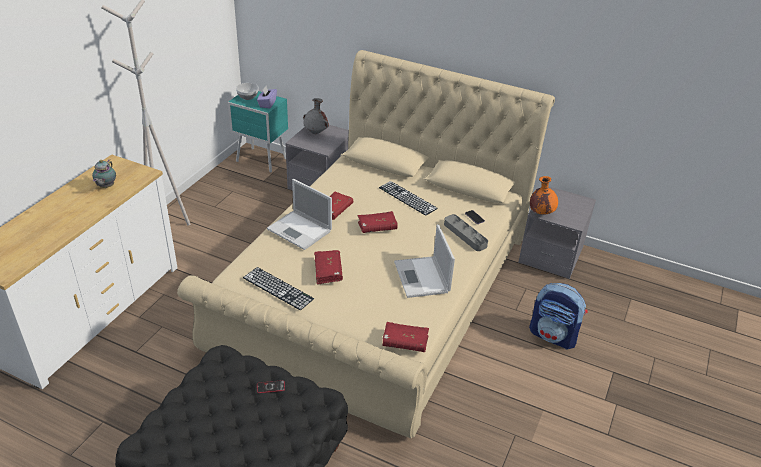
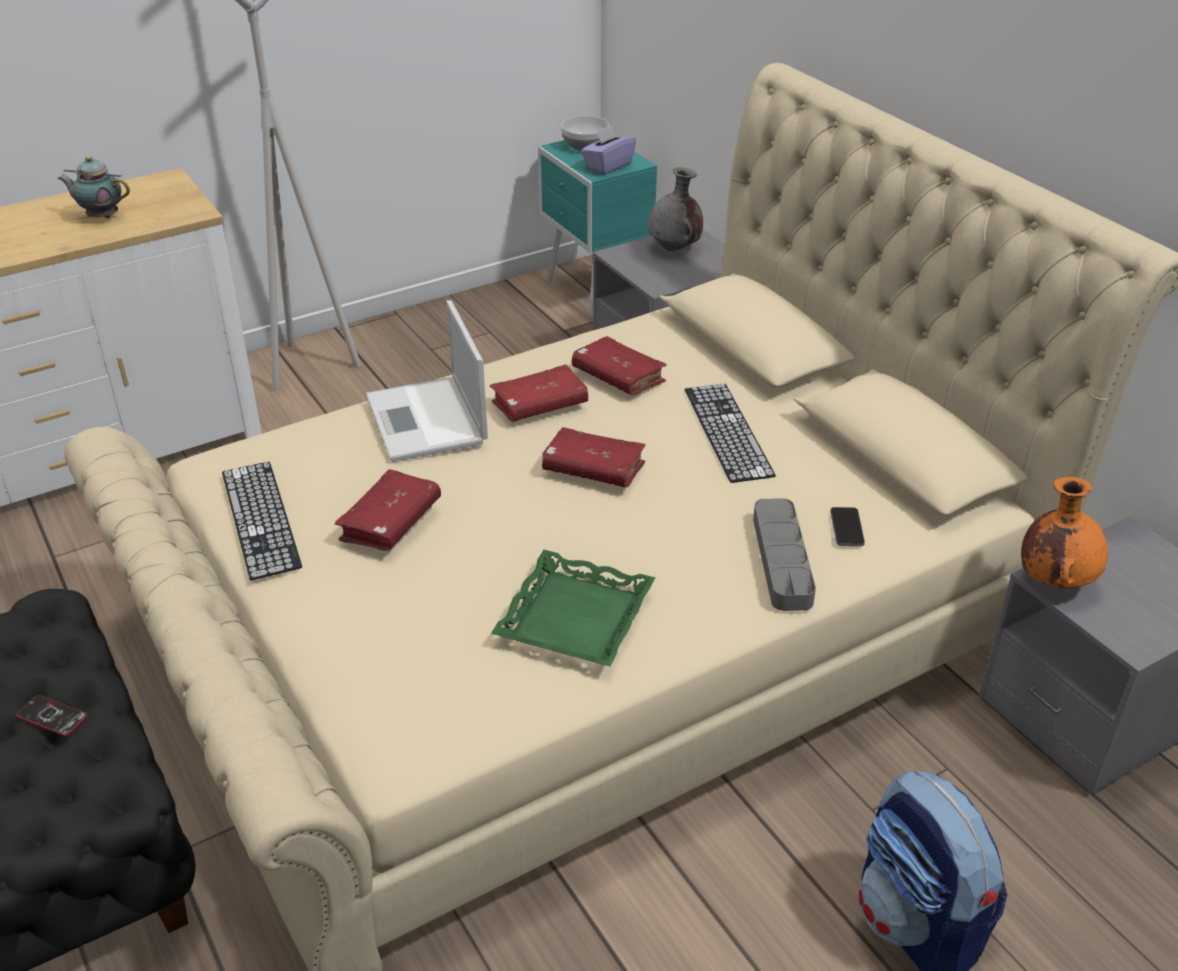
camera: 35 degrees right, 0 degrees up
teapot [92,159,116,188] -> teapot turned 60 degrees clockwise [58,156,130,218]
red book [382,322,429,352] -> red book moved to [572,336,667,396]
laptop [394,224,455,298] -> green tray [491,550,655,666]

